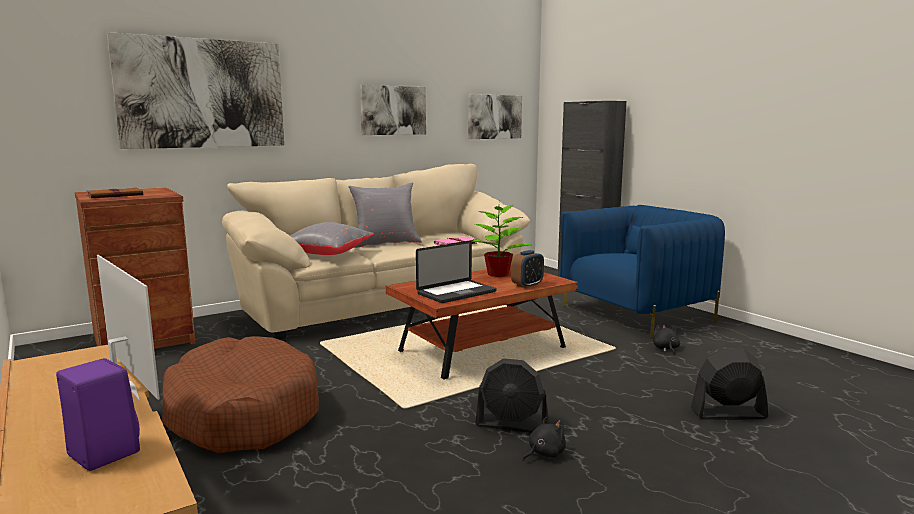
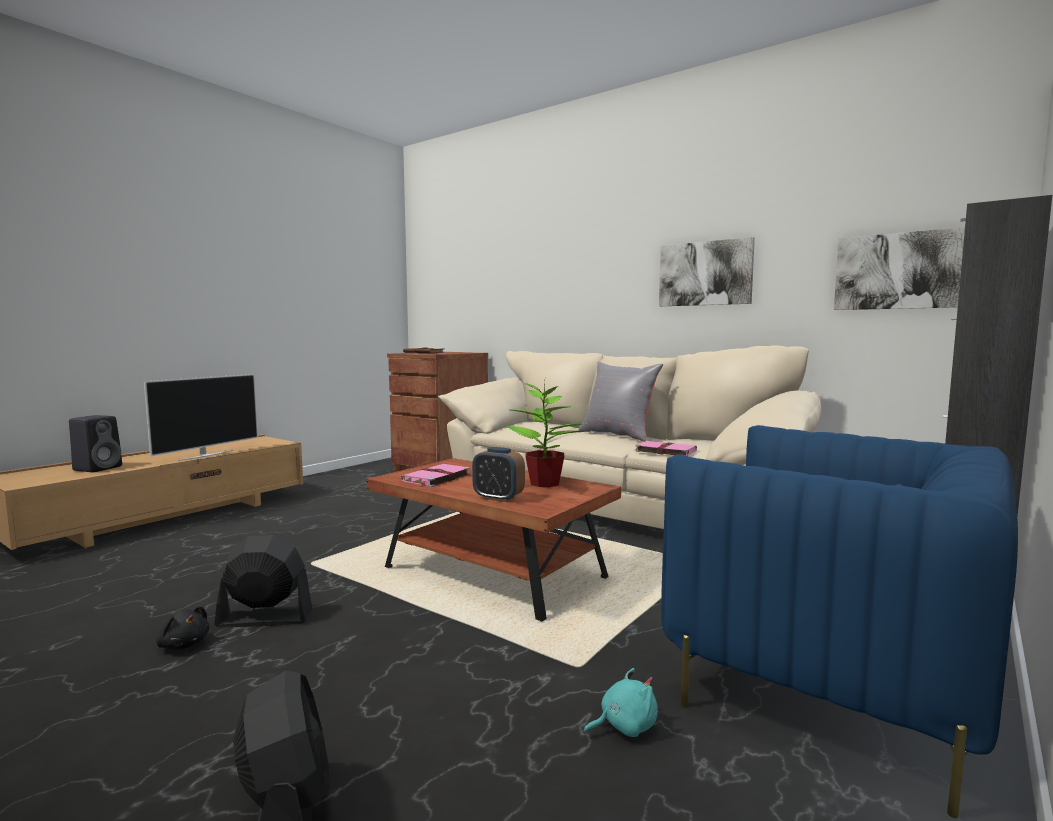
camera: 70 degrees right, 5 degrees down
purple speaker [56,358,140,471] -> black speaker [69,415,122,472]
picture [107,32,284,149] -> none
brown dog bed [162,336,319,453] -> none
grey pillow [290,222,374,255] -> none
laptop [416,241,496,303] -> pink book [401,464,470,487]
black fan [475,358,549,433] -> black fan turned 90 degrees clockwise [214,535,312,627]
black plush toy [653,325,680,355] -> turquoise plush toy [583,668,658,737]

